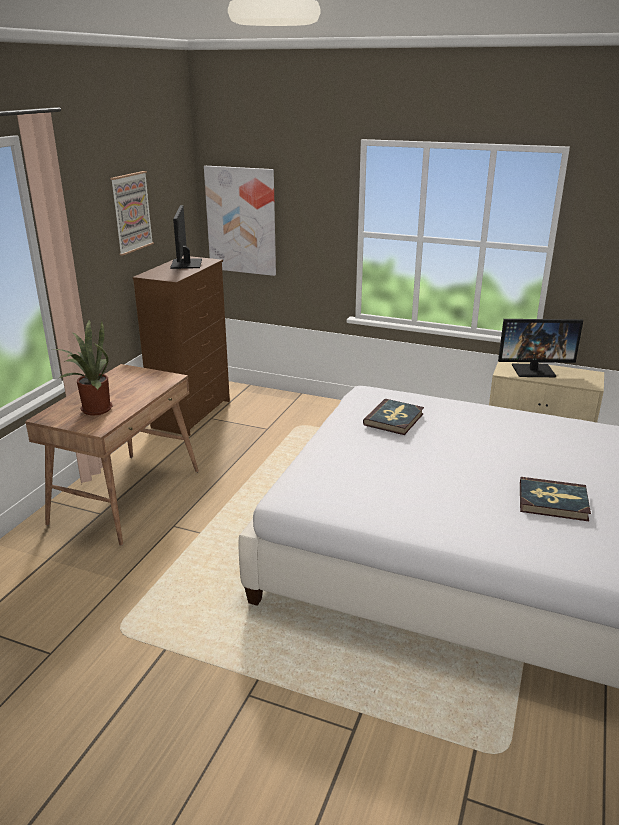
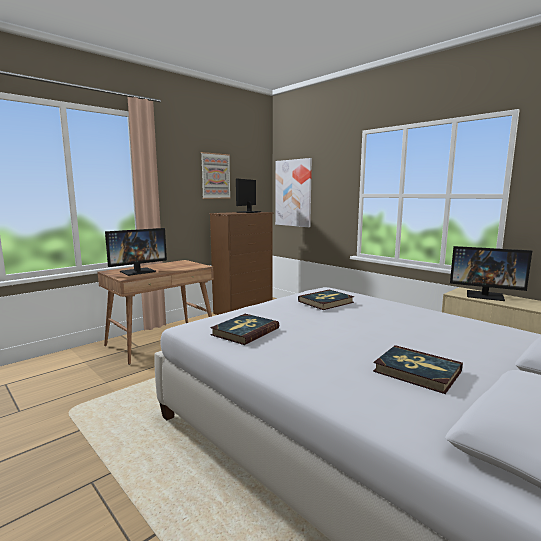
camera: 25 degrees right, 15 degrees down
potted plant [55,319,113,415] -> monitor [105,228,167,276]
none -> book [210,314,279,345]

